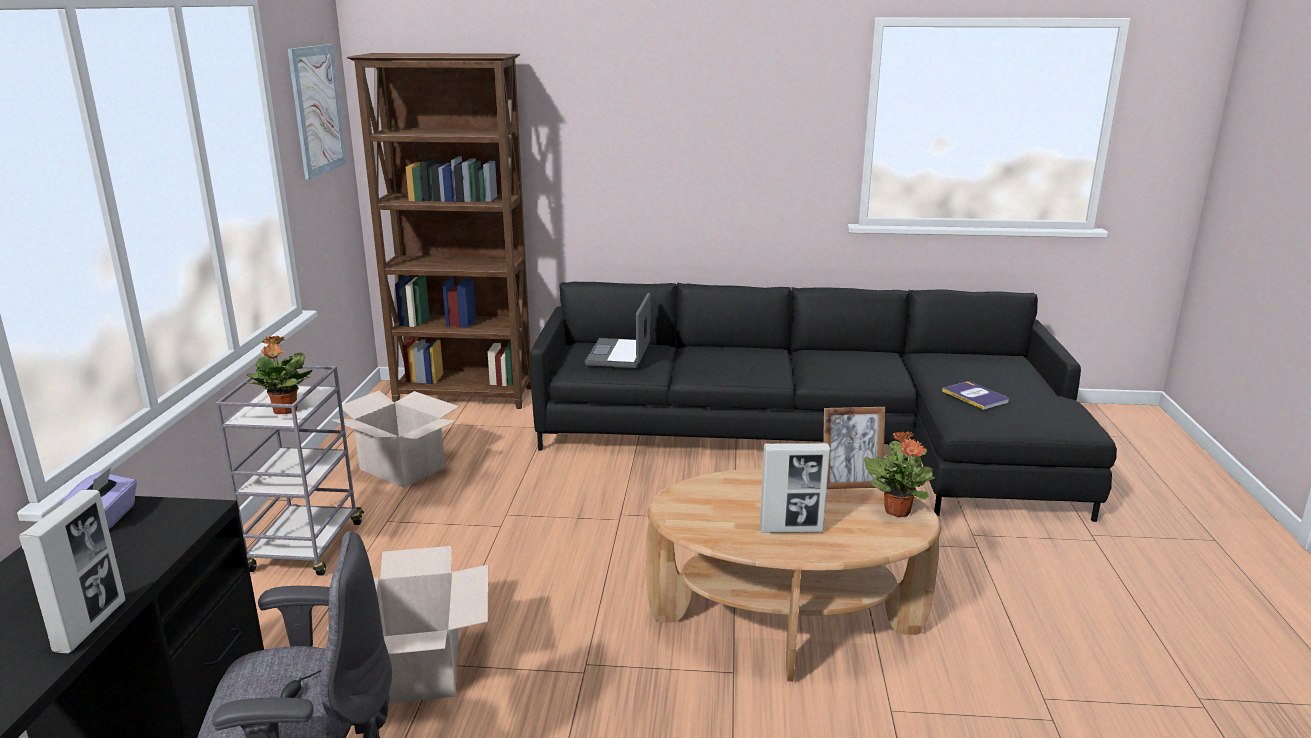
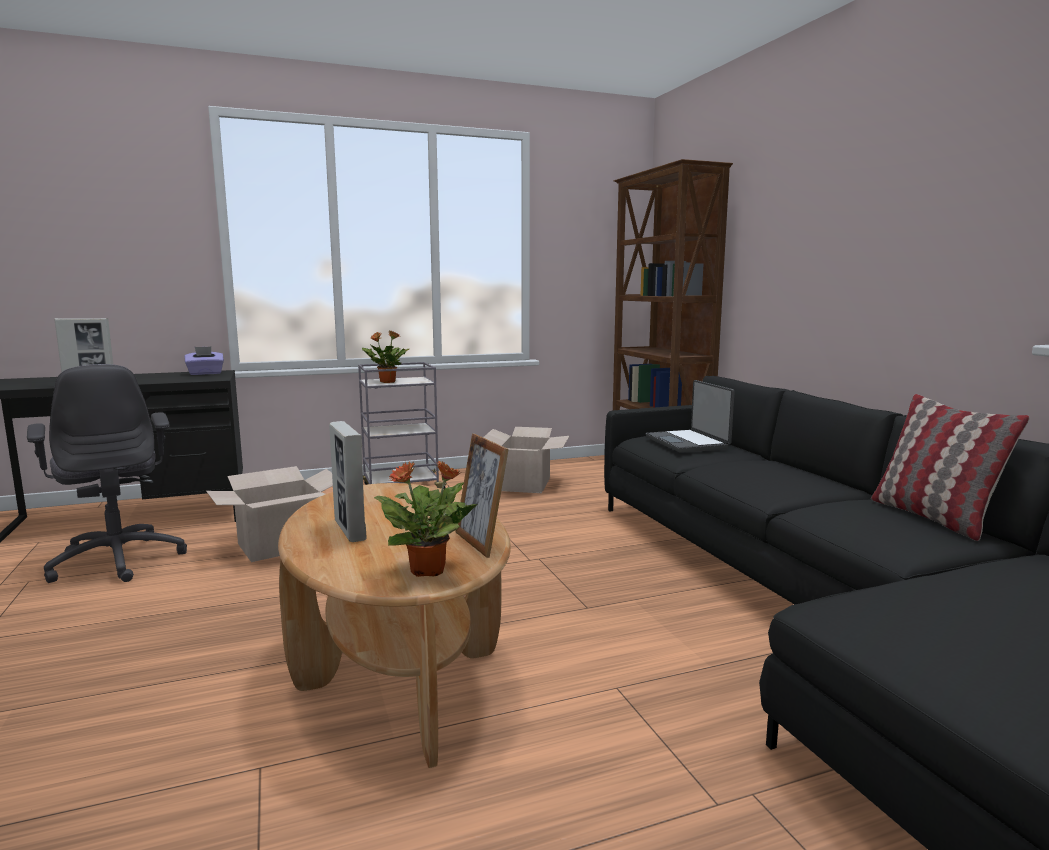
camera: 65 degrees right, 10 degrees down
picture [288,44,347,180] -> none
laptop [585,293,651,368] -> laptop turned 90 degrees counterclockwise [646,380,735,453]
book [942,381,1009,410] -> none
none -> pillow [871,394,1030,541]

